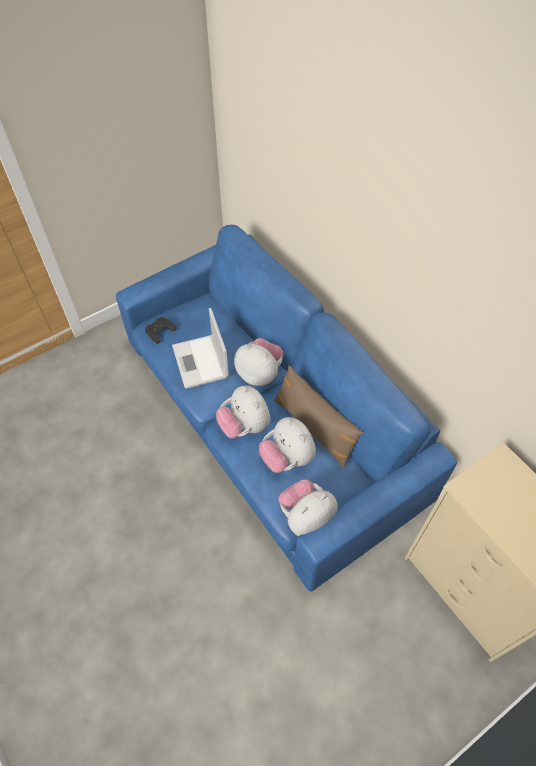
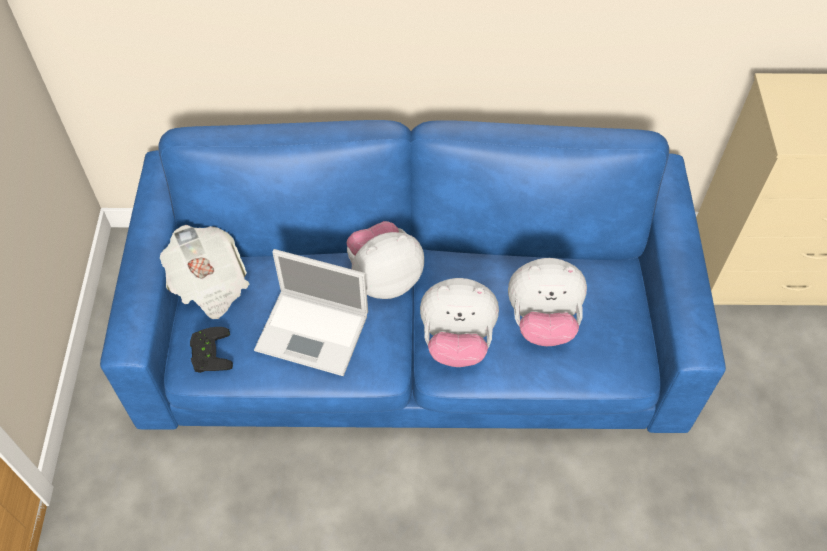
camera: 55 degrees left, 0 degrees up
brown pillow [274,365,364,469] -> none
plush toy [278,479,338,536] -> none
none -> newspaper [160,225,249,319]

